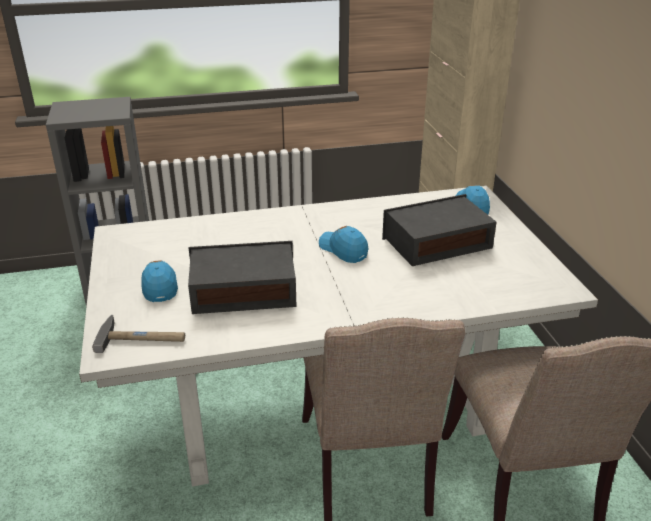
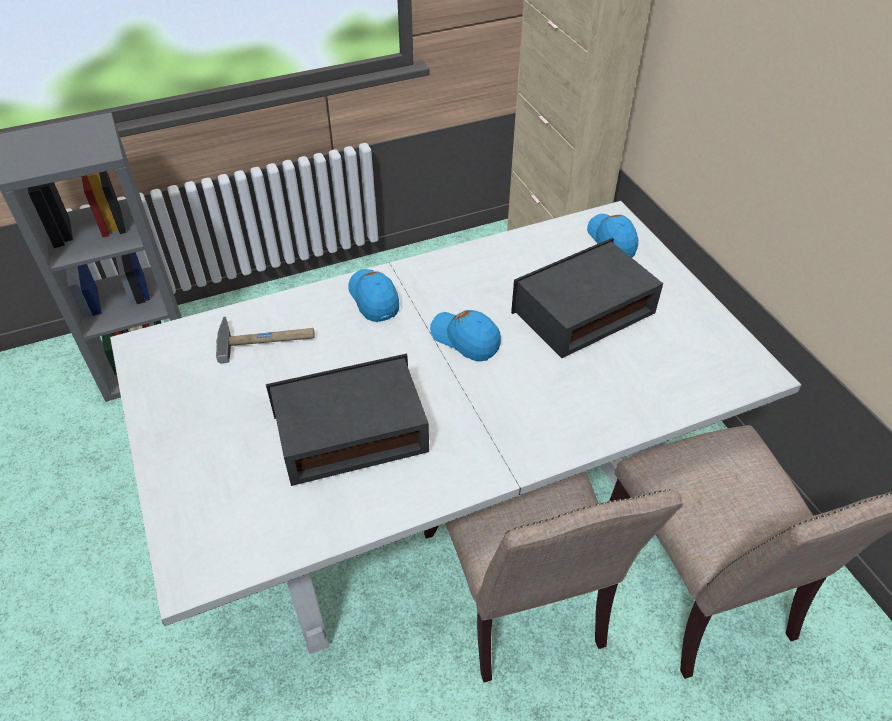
camera: 10 degrees left, 15 degrees up
hammer [92,315,185,353] -> hammer moved to [216,316,315,363]
blue cap [141,261,178,302] -> blue cap moved to [348,269,399,322]

